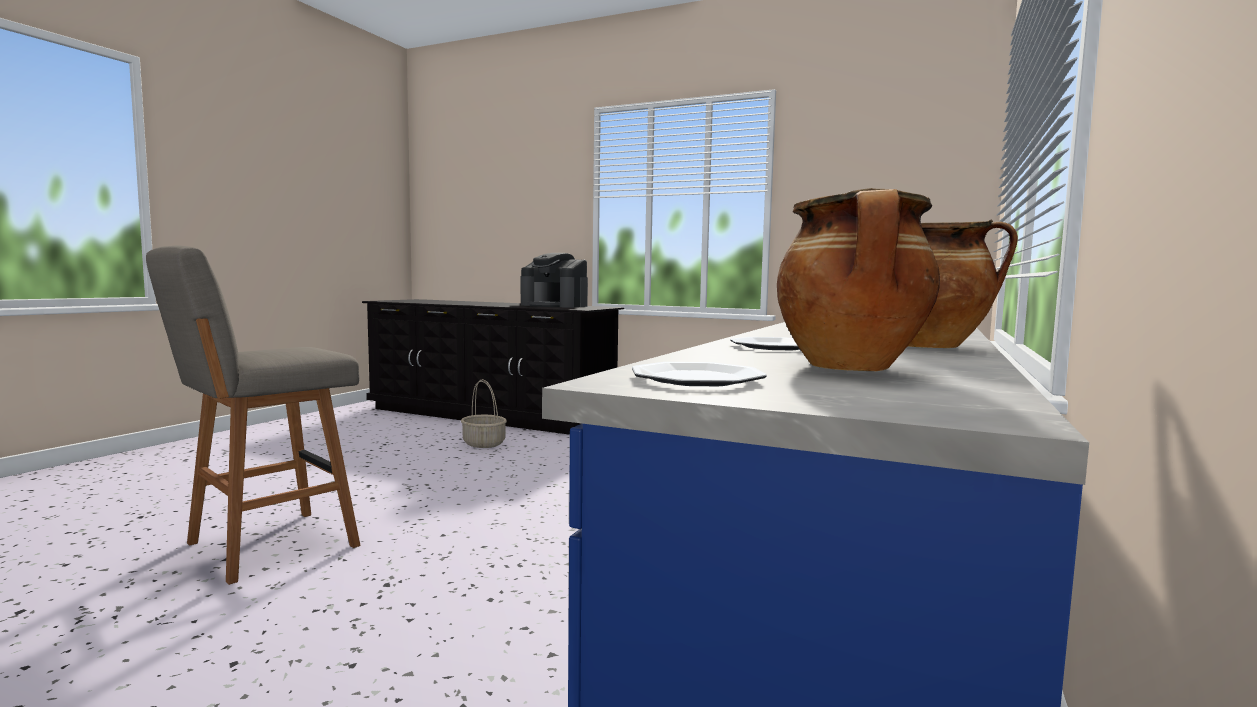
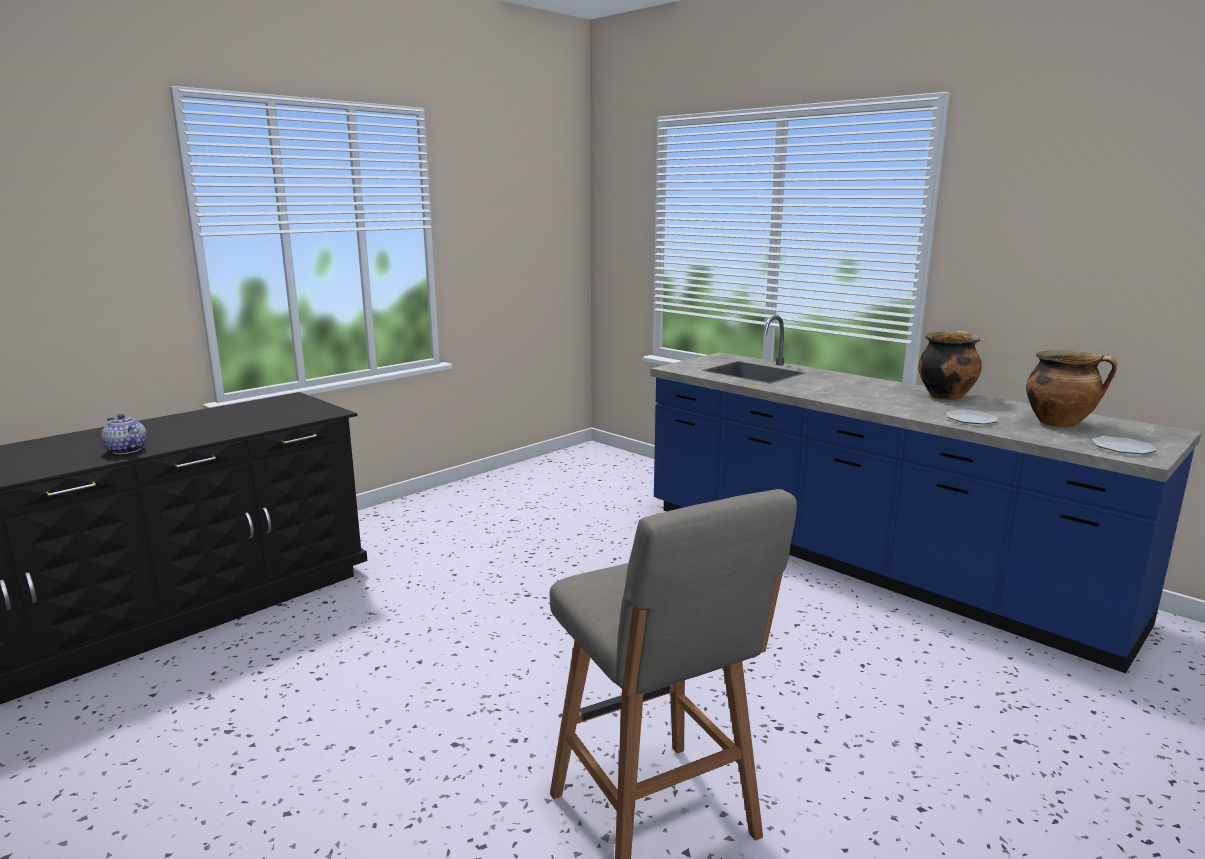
camera: 70 degrees left, 10 degrees up
basket [461,379,507,448] -> none
coffee machine [521,253,588,308] -> none
none -> teapot [101,414,147,454]

